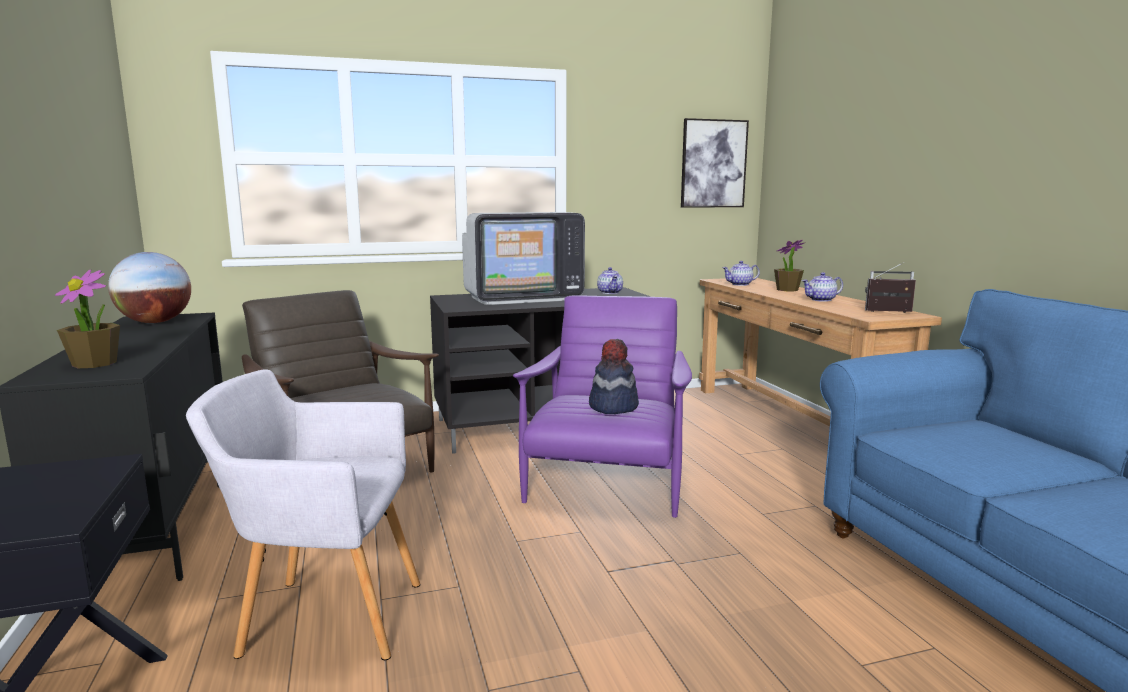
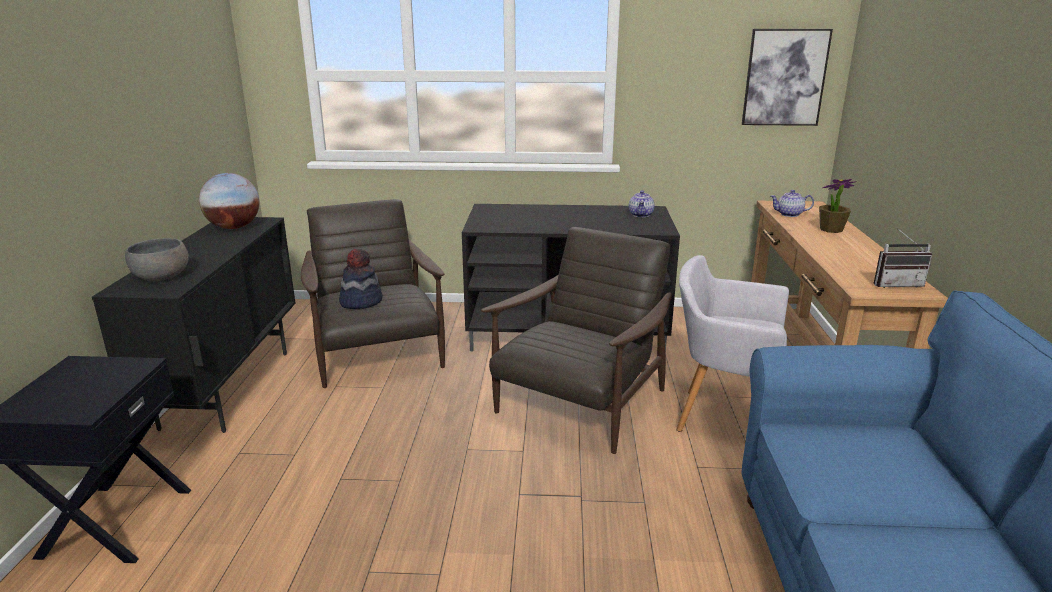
camera: 20 degrees right, 10 degrees up
potted plant [55,270,120,368] -> grey bowl [125,238,189,282]
grey armchair [186,370,421,660] -> grey armchair moved to [676,255,789,431]
television [462,212,585,305] -> none
purple armchair [513,295,692,518] -> brown armchair [481,227,672,454]
hat [589,339,639,414] -> hat moved to [339,249,382,309]
teapot [802,272,843,302] -> none
radio [865,262,916,313] -> radio turned 150 degrees clockwise [874,227,932,288]

